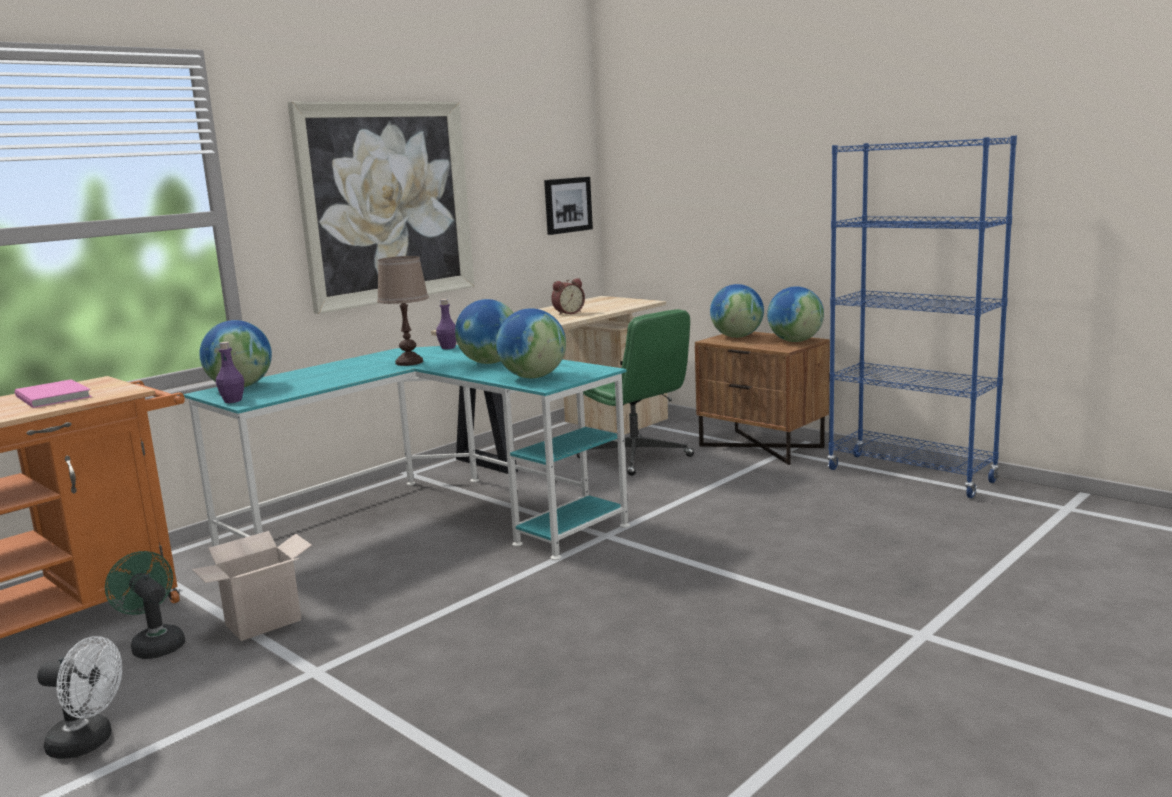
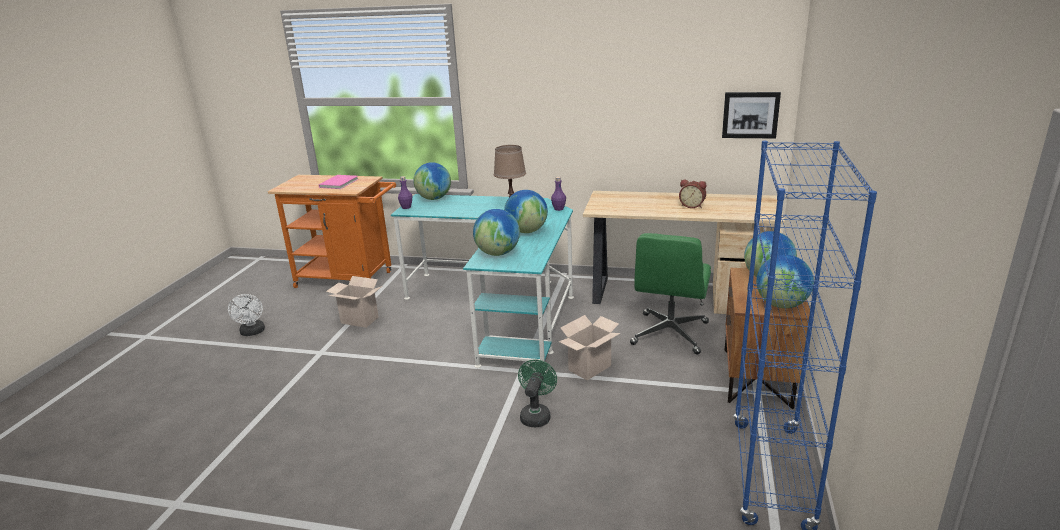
camera: 60 degrees right, 10 degrees up
green fan [105,551,185,659] -> green fan moved to [518,360,557,427]
picture [288,102,475,314] -> none
none -> cardboard box [559,315,620,380]

